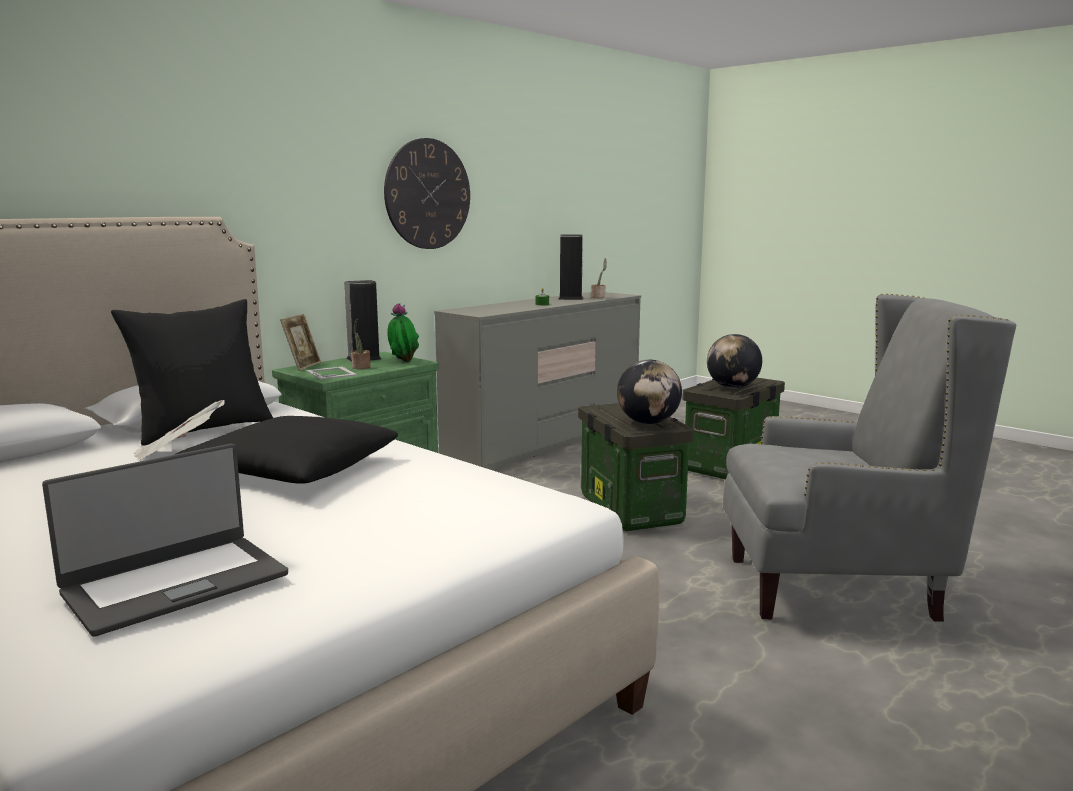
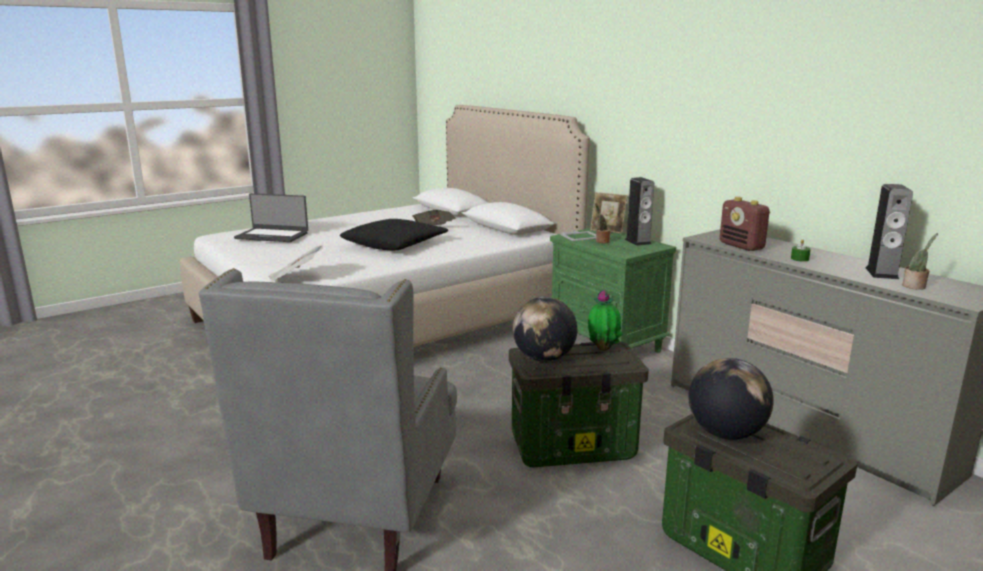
camera: 100 degrees right, 5 degrees up
laptop [42,444,288,637] -> laptop turned 45 degrees counterclockwise [234,193,308,242]
black pillow [111,299,273,446] -> none
wall clock [384,138,470,249] -> none
potted plant [387,303,419,362] -> potted plant moved to [588,290,623,351]
none -> newspaper [269,246,323,282]
none -> radio [720,197,770,251]

